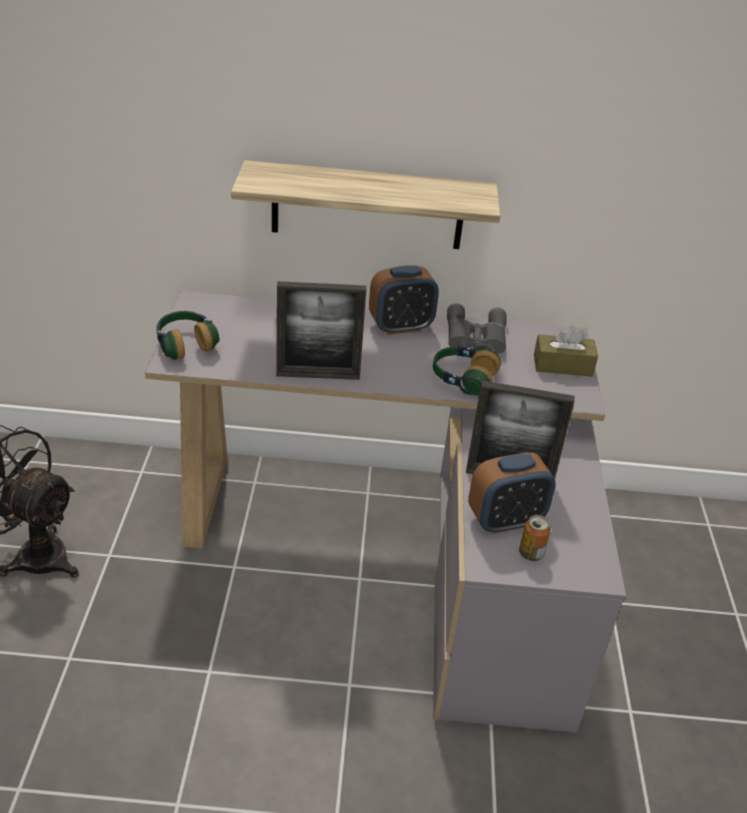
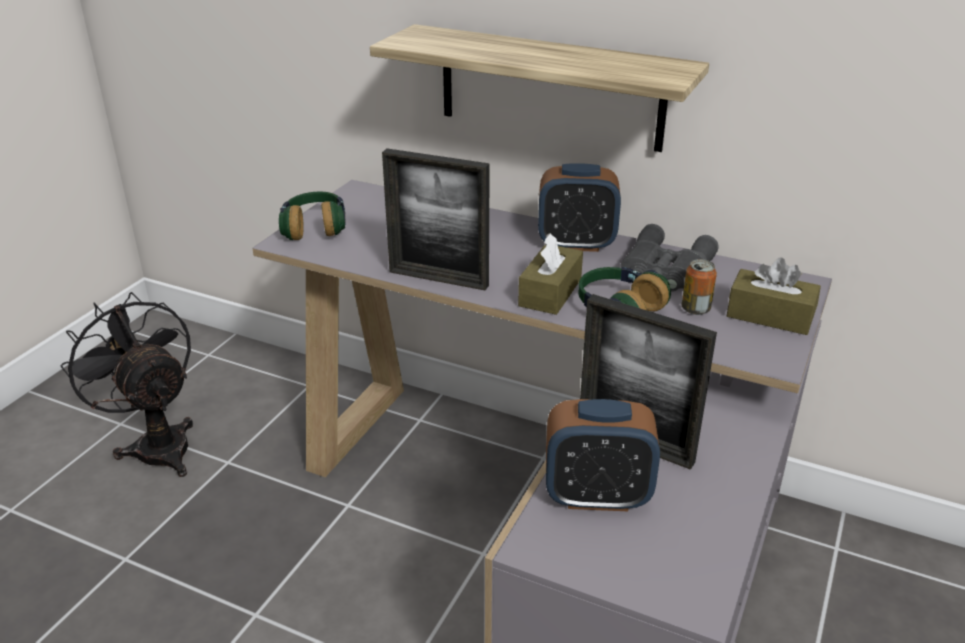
camera: 25 degrees right, 5 degrees down
can [519,515,551,561] -> can moved to [681,259,717,315]
none -> brown tissue box [518,233,583,315]

